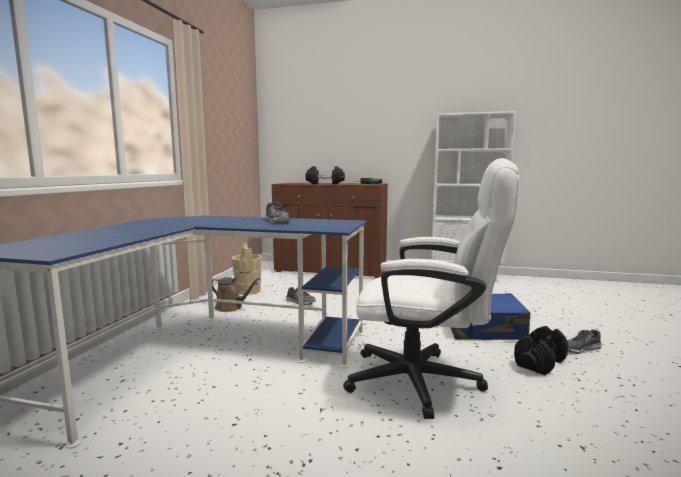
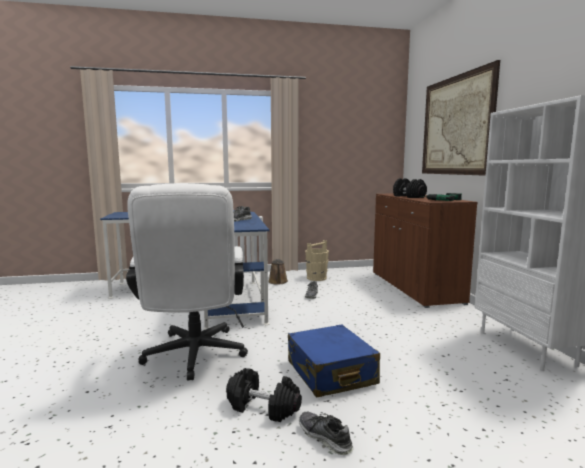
camera: 65 degrees right, 0 degrees up
none -> picture [422,60,500,176]

